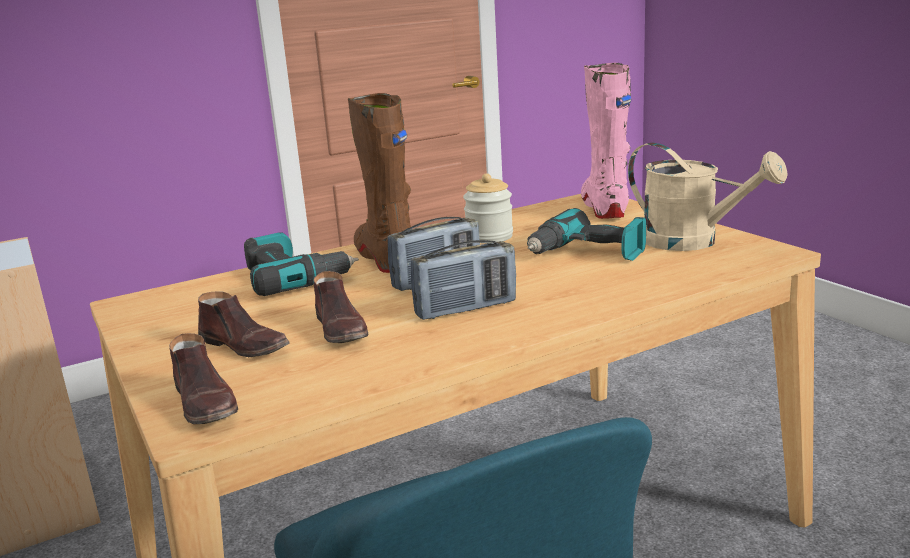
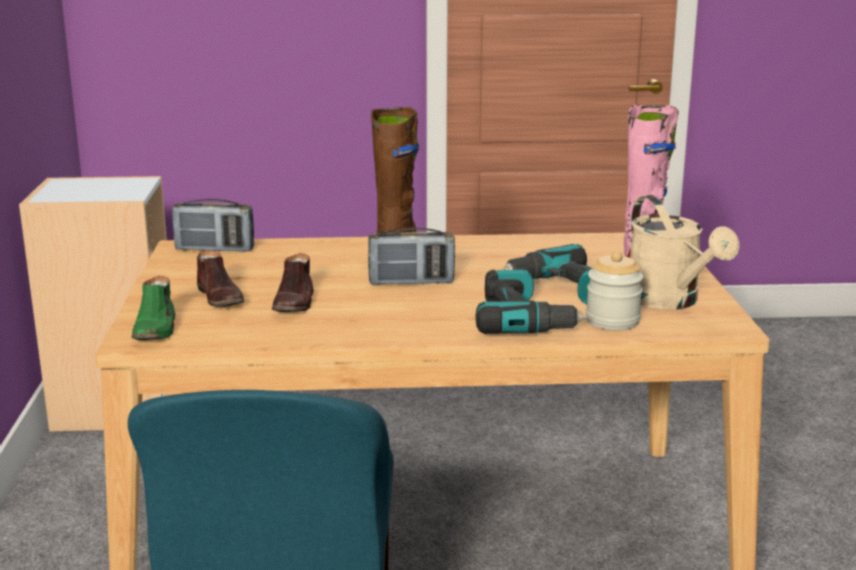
camera: 25 degrees right, 0 degrees up
brown shoe [169,333,238,424] -> green shoe [131,276,176,340]
power drill [244,233,359,296] -> power drill moved to [475,269,589,334]
radio [411,240,516,320] -> radio moved to [172,199,254,252]
jar [463,173,513,244] -> jar moved to [586,251,644,330]

